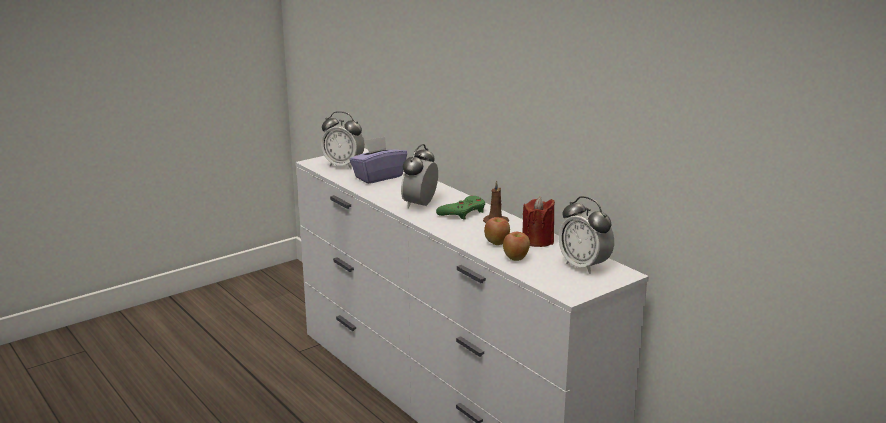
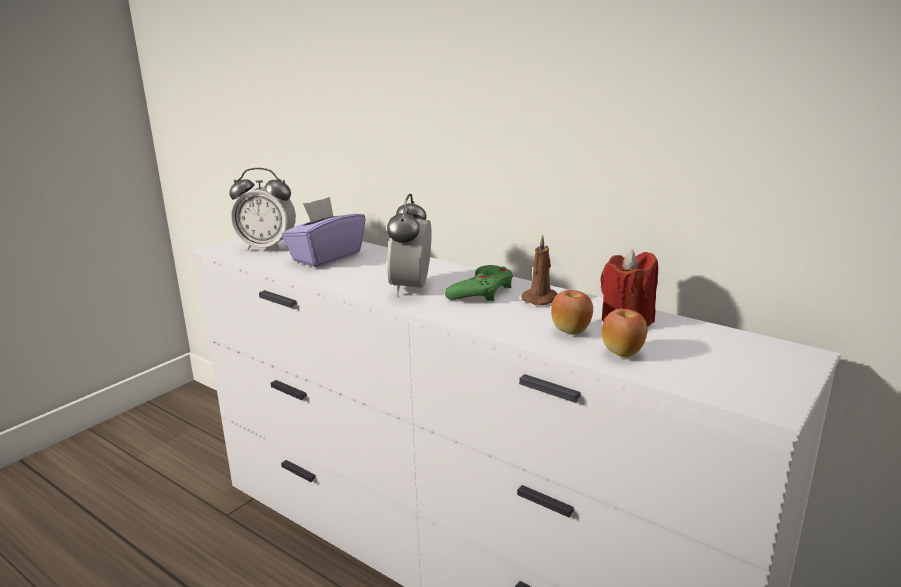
camera: 15 degrees left, 0 degrees up
alarm clock [559,196,614,274] -> none

